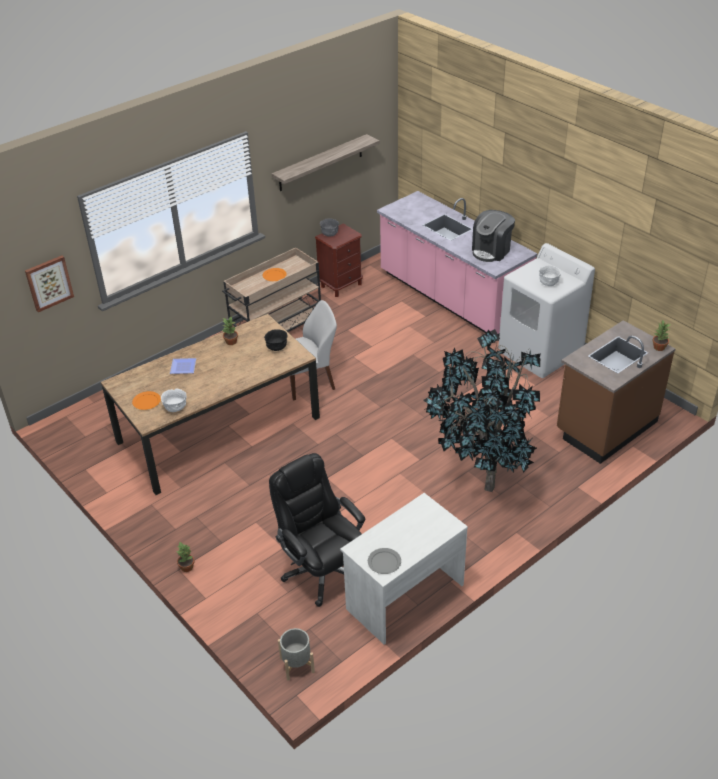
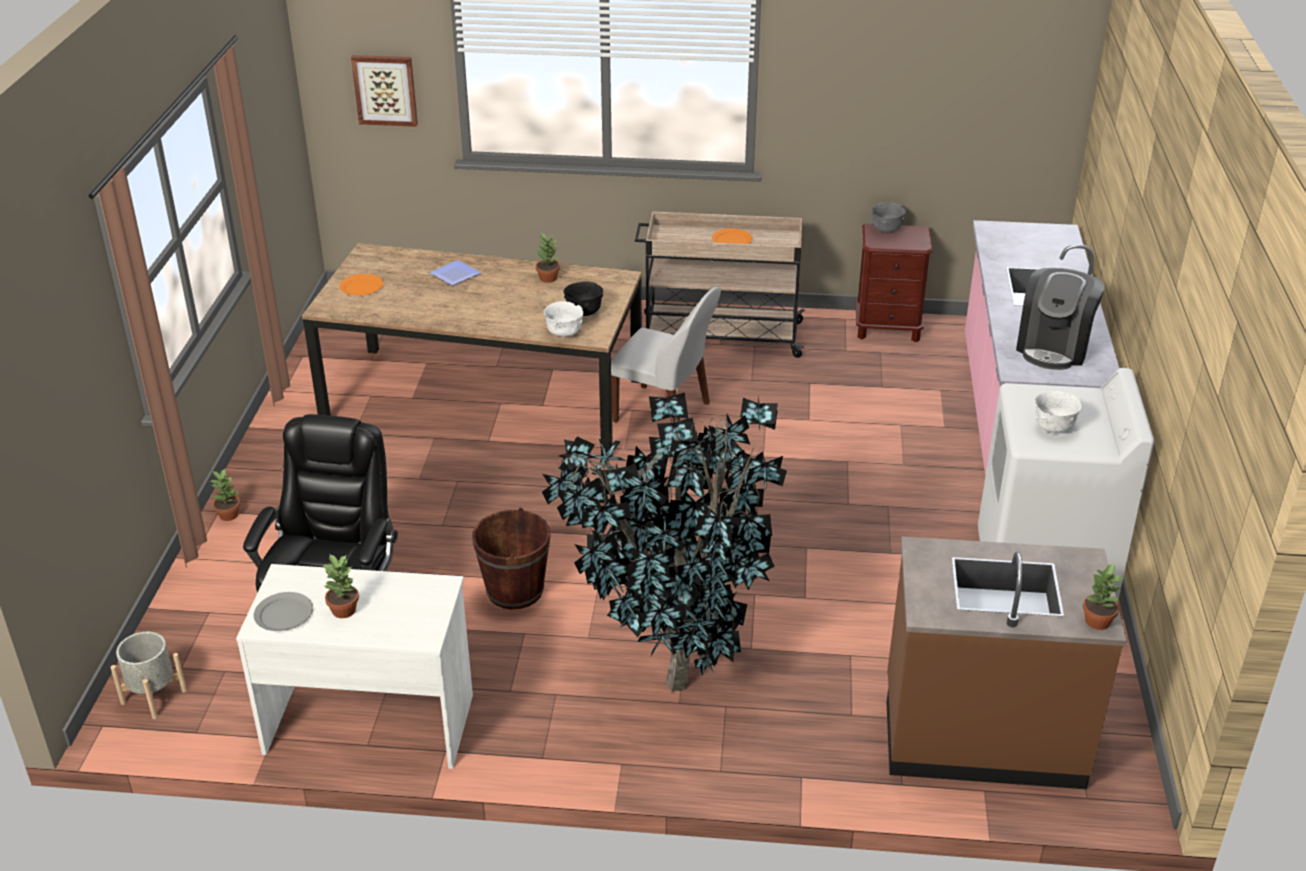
camera: 45 degrees right, 5 degrees down
white bowl [161,389,187,412] -> white bowl moved to [544,301,583,337]
shelf [272,134,380,191] -> none
coffee machine [472,210,515,262] -> coffee machine turned 60 degrees counterclockwise [1016,268,1104,370]
none -> potted plant [322,553,359,618]
none -> brown bucket [472,507,550,609]

